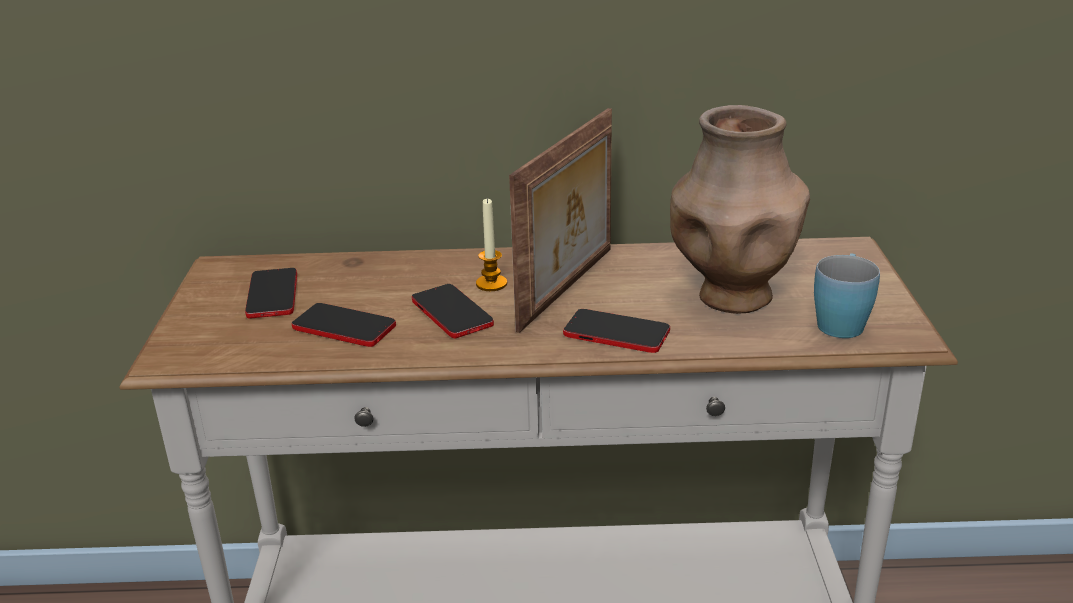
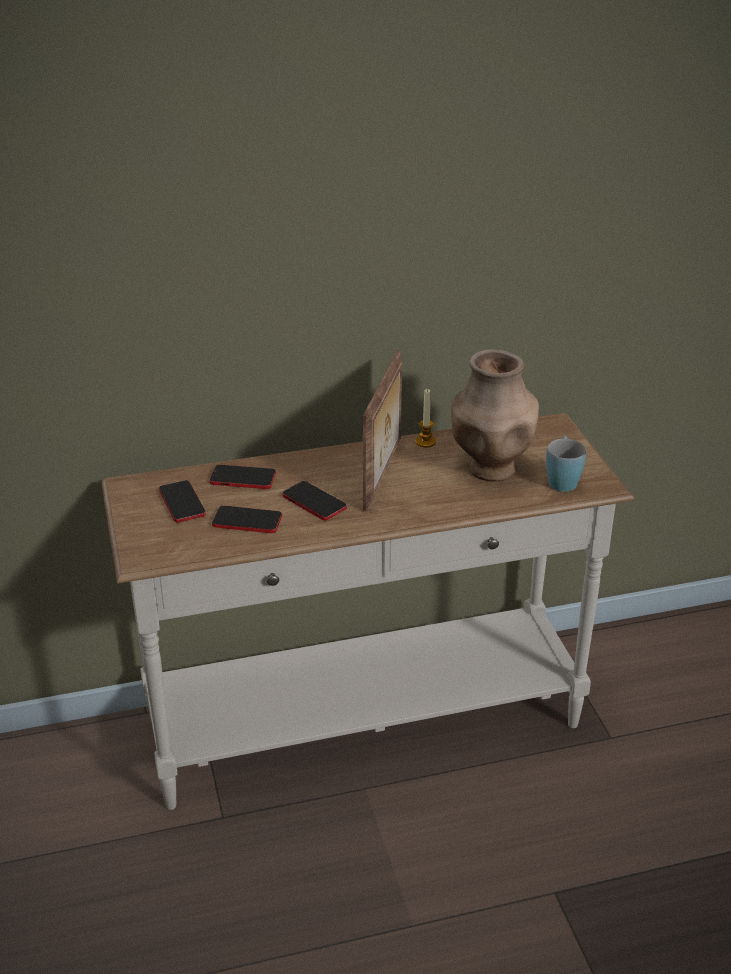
camera: 15 degrees left, 5 degrees up
candle [476,198,507,291] -> candle moved to [415,388,436,447]
phone [563,309,670,353] -> phone moved to [210,465,276,489]

